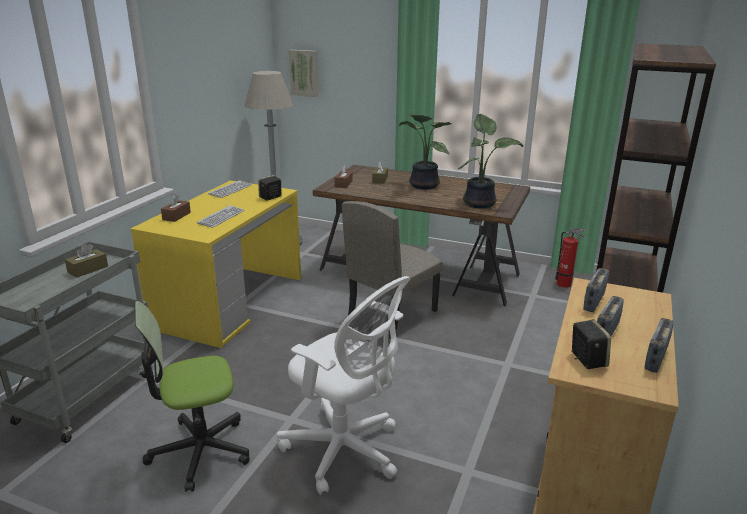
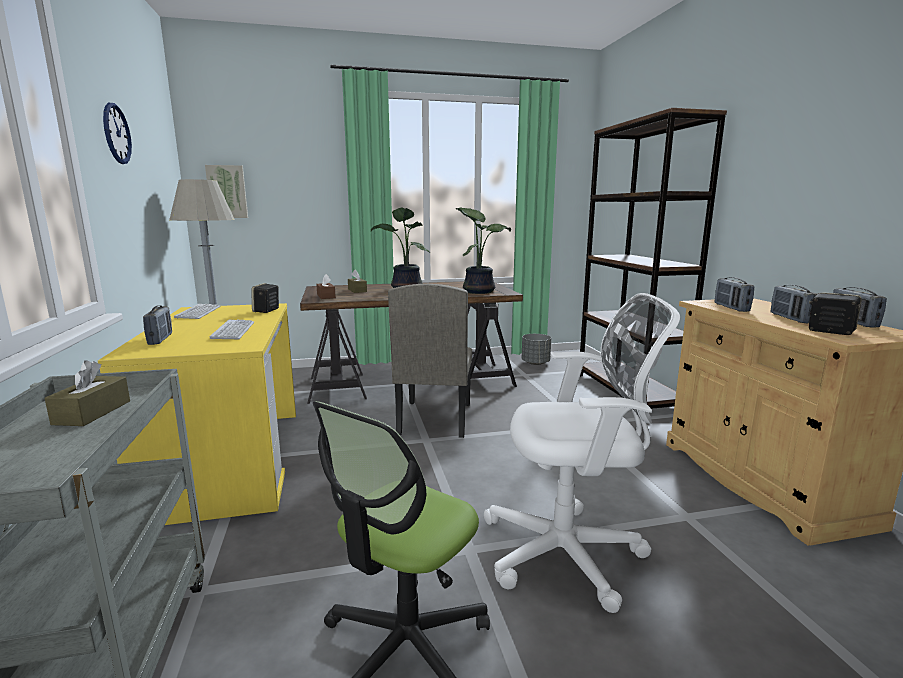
camera: 35 degrees left, 10 degrees down
brown tissue box [161,194,191,222] -> radio [143,305,172,345]
fire extinguisher [555,228,585,288] -> grey planter [522,334,551,365]
none -> wall clock [103,103,132,164]

